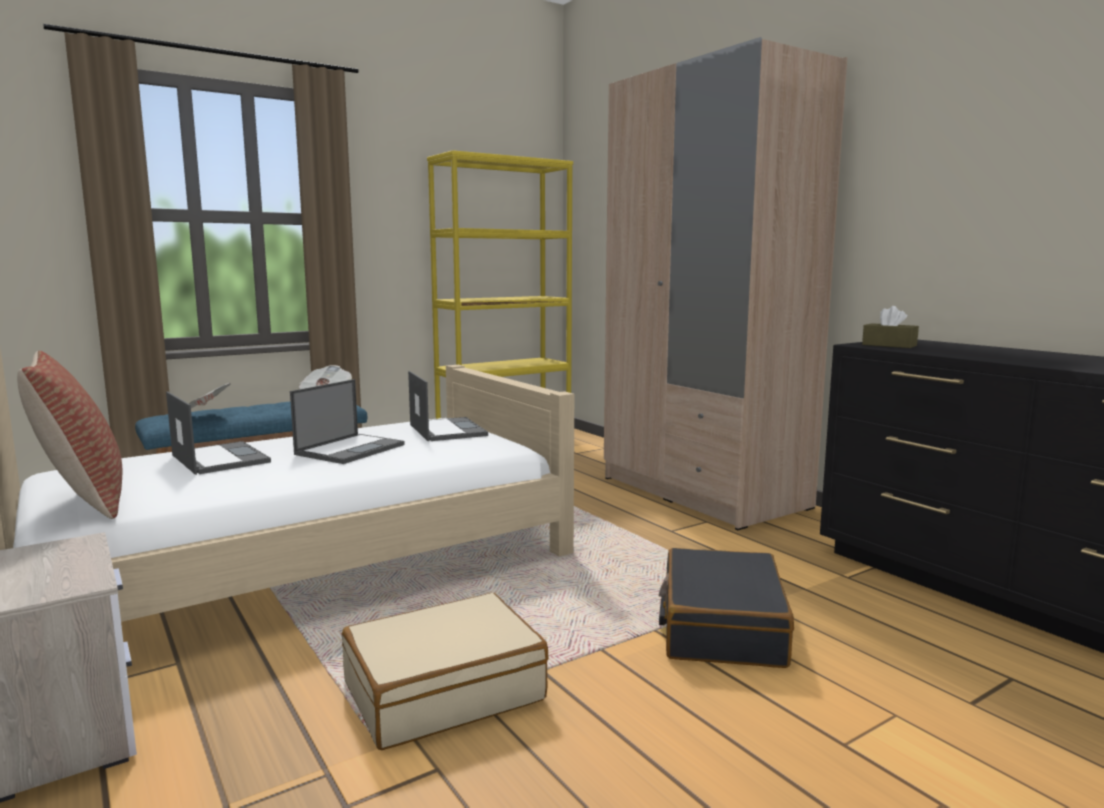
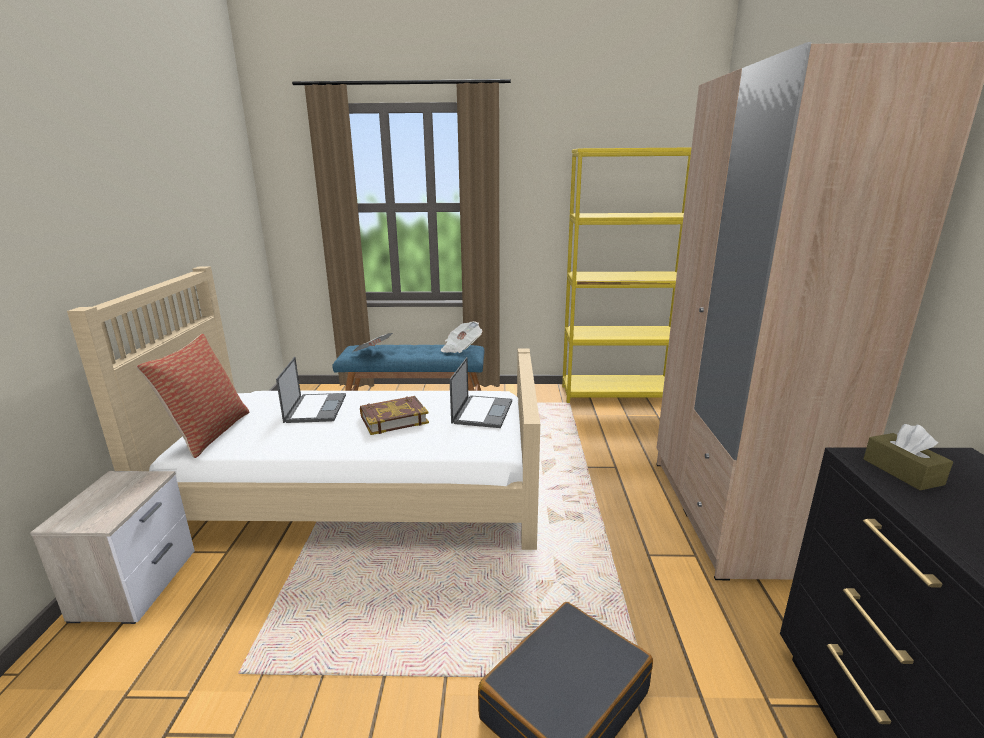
camera: 35 degrees right, 10 degrees up
laptop [290,379,405,464] -> book [360,396,429,435]
beige suitcase [342,593,549,750] -> none

